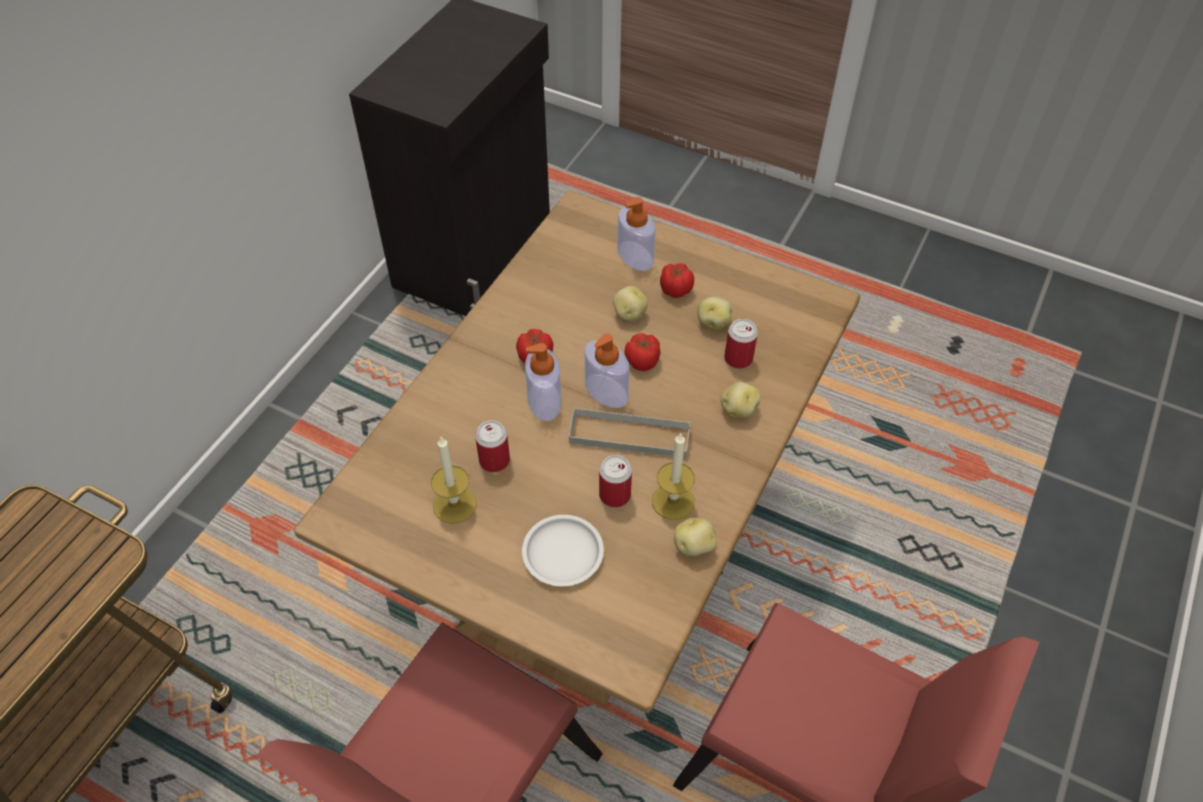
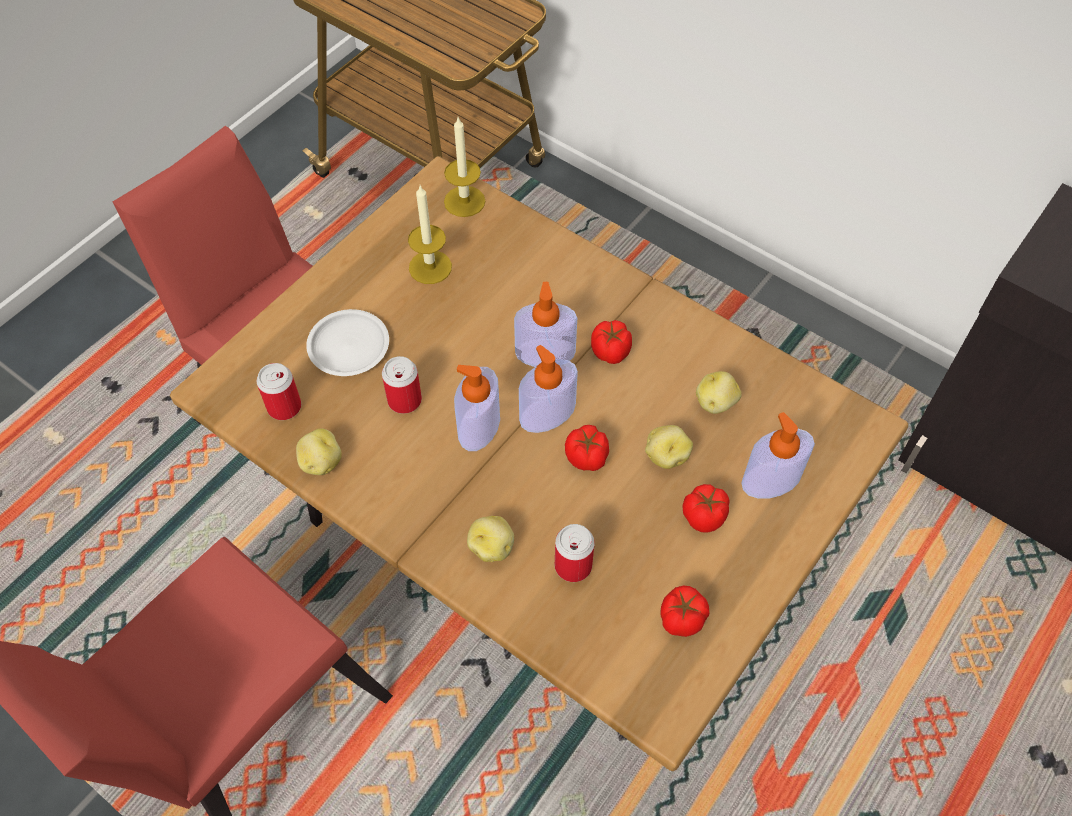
camera: 100 degrees right, 5 degrees up
can [475,420,510,472] -> can moved to [257,363,301,420]
grey tray [569,407,691,458] -> soap dispenser [454,365,500,451]
candle [652,433,695,520] -> candle moved to [444,118,485,217]
potato [697,296,732,330] -> potato moved to [696,371,742,414]
none -> tomato [660,586,709,637]

